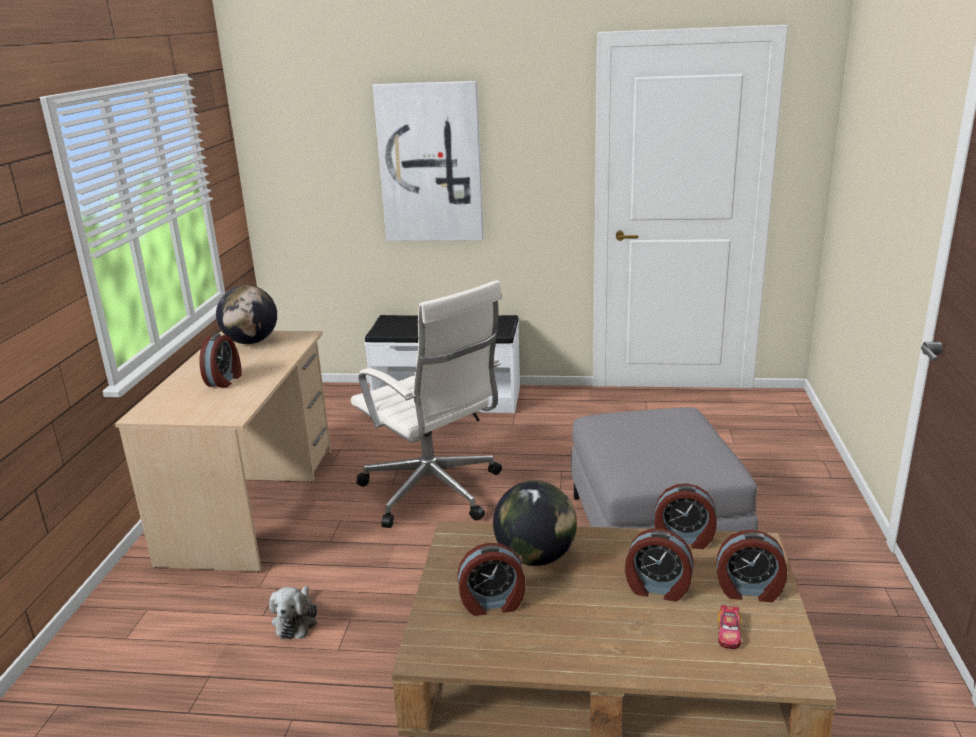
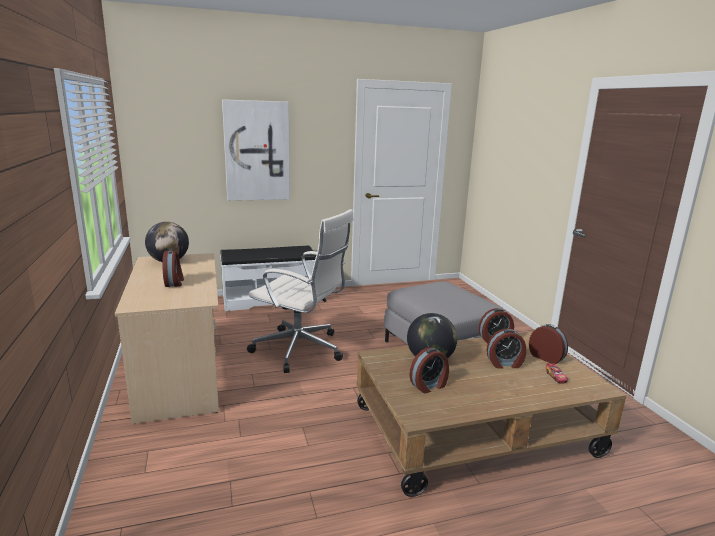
camera: 25 degrees left, 5 degrees down
plush toy [269,586,317,639] -> none
alarm clock [716,530,787,602] -> alarm clock turned 120 degrees counterclockwise [529,324,568,364]

